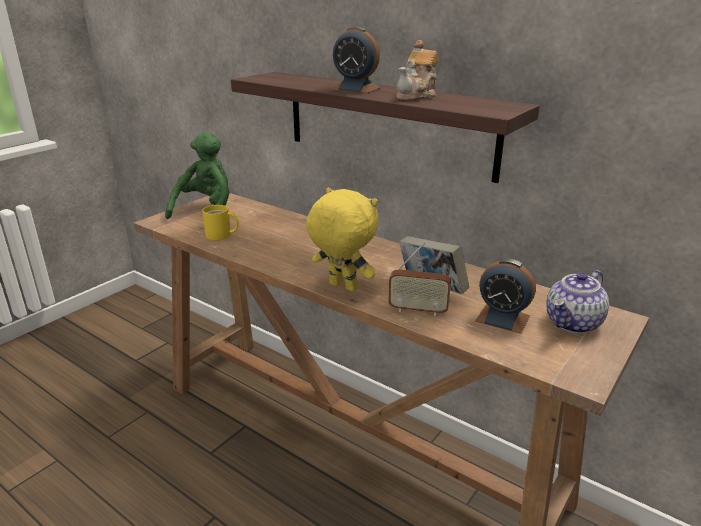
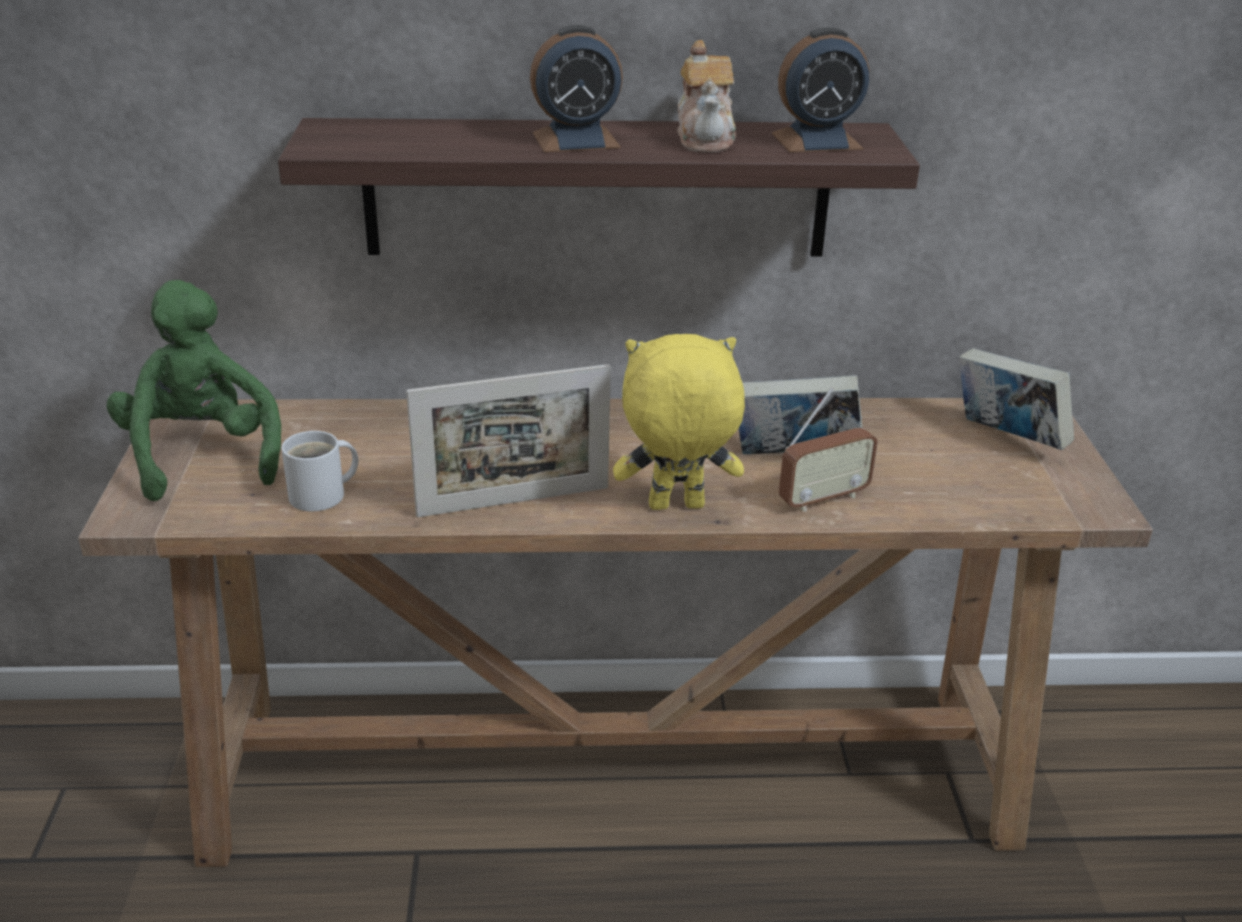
camera: 40 degrees left, 5 degrees up
yellow mug [202,205,239,240] -> white mug [281,431,358,512]
alarm clock [475,258,536,334] -> alarm clock moved to [772,27,869,152]
teapot [546,270,609,334] -> book [959,348,1074,450]
none -> picture frame [406,364,611,518]

